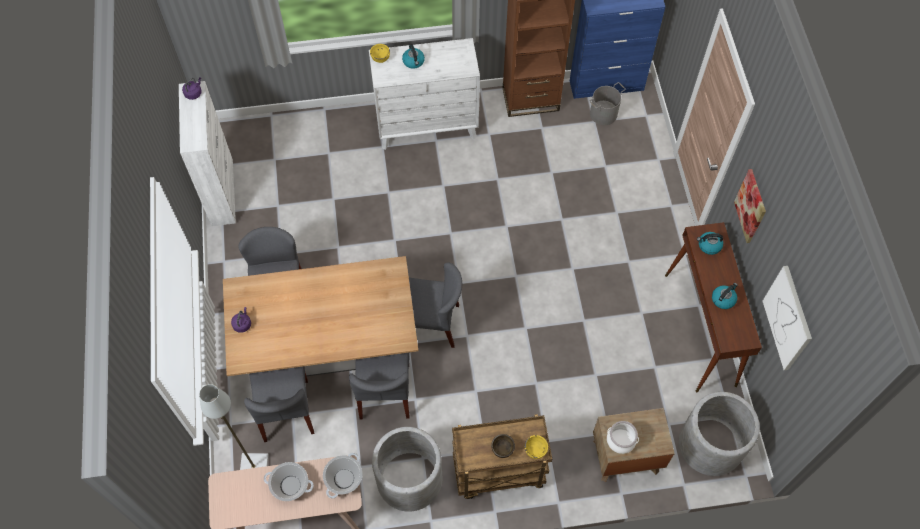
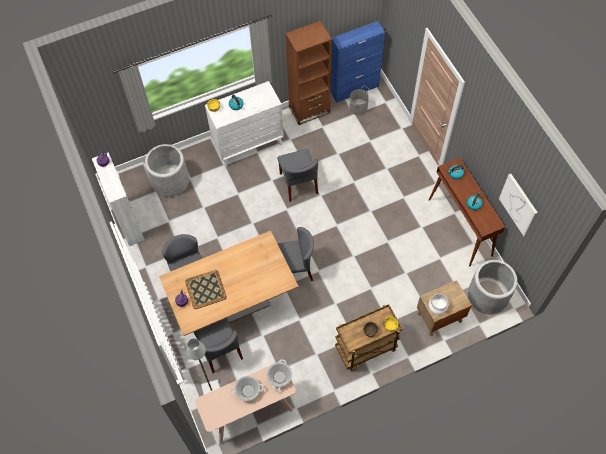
camera: 15 degrees left, 0 degrees up
grey chair [349,352,410,419] -> grey chair moved to [277,149,318,202]
grey planter [372,427,442,512] -> grey planter moved to [145,144,189,197]
picture [734,169,766,243] -> none
none -> tray [185,270,227,309]

